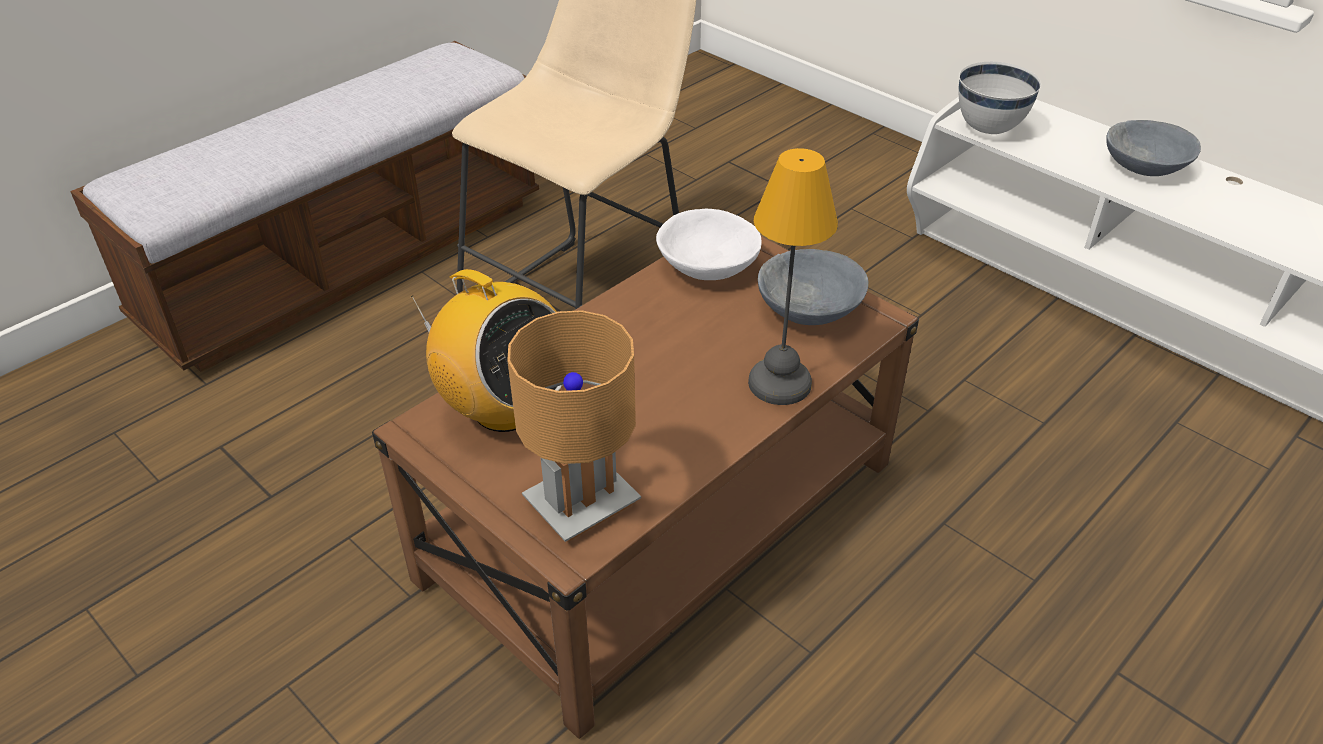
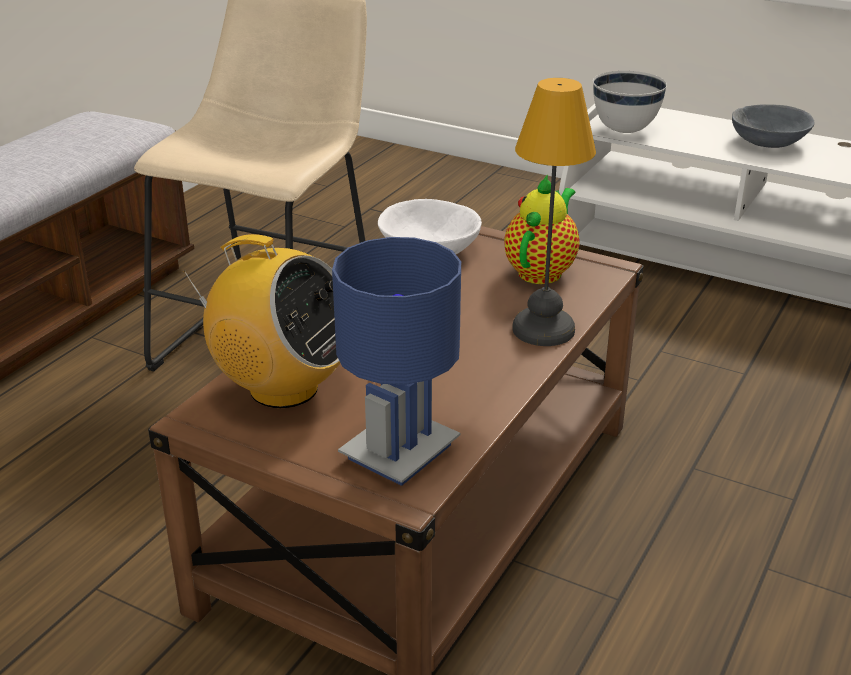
camera: 15 degrees left, 10 degrees down
brown table lamp [507,310,641,542] -> blue table lamp [332,237,461,486]
grey bowl [758,249,868,325] -> teapot [504,174,580,284]

